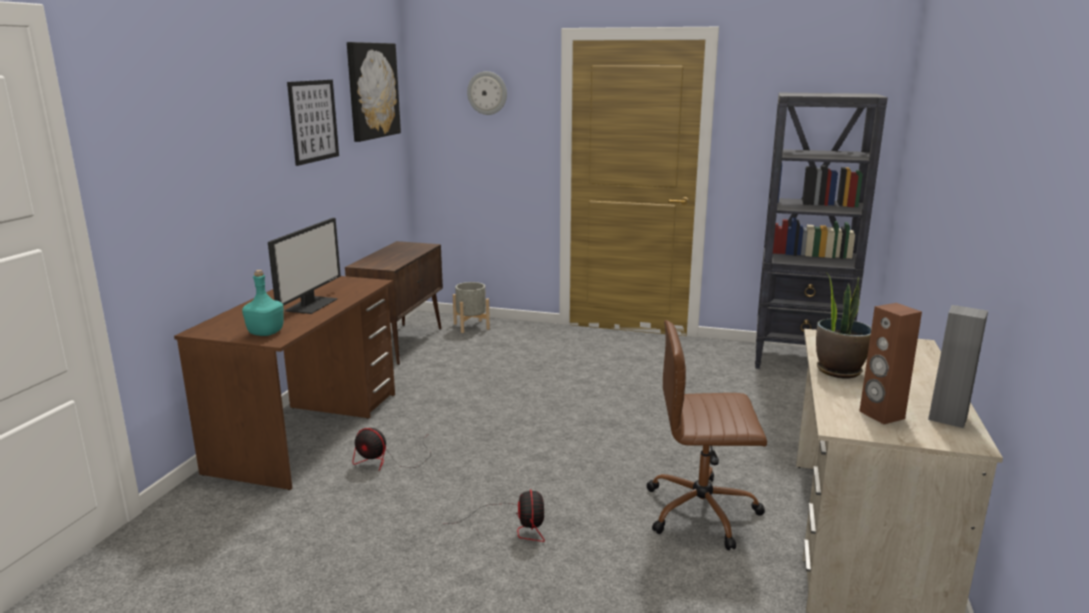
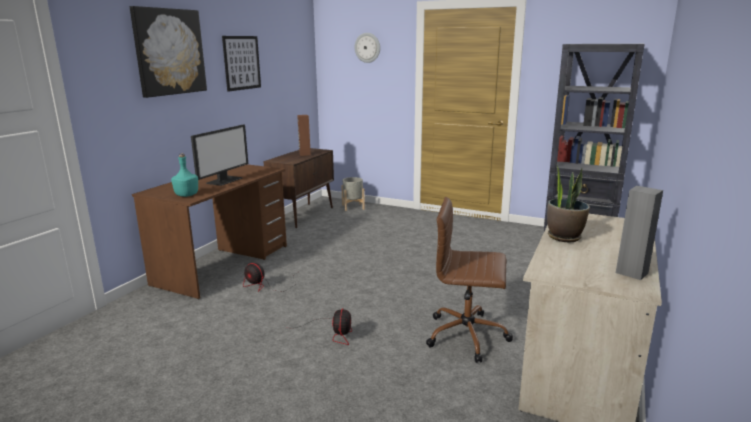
camera: 10 degrees right, 0 degrees up
picture [347,42,401,142] -> picture moved to [130,6,207,98]
brown speaker [859,303,922,424] -> brown speaker moved to [297,115,311,156]

